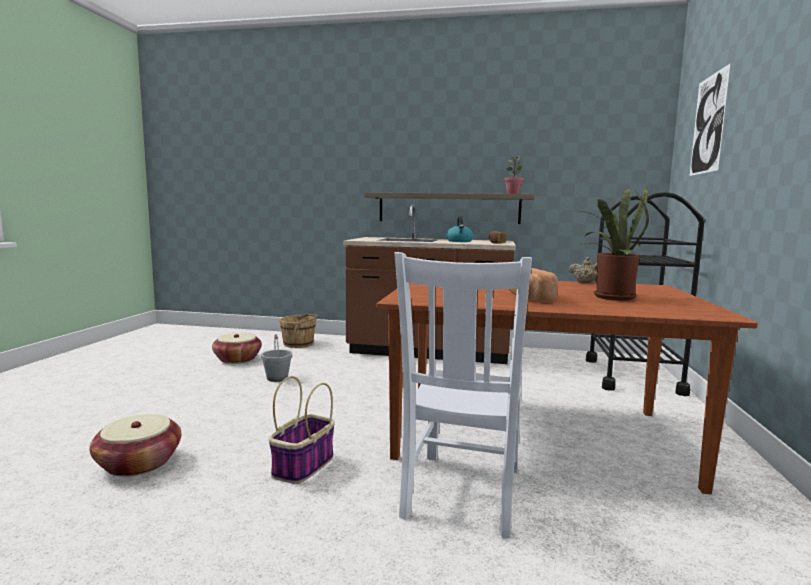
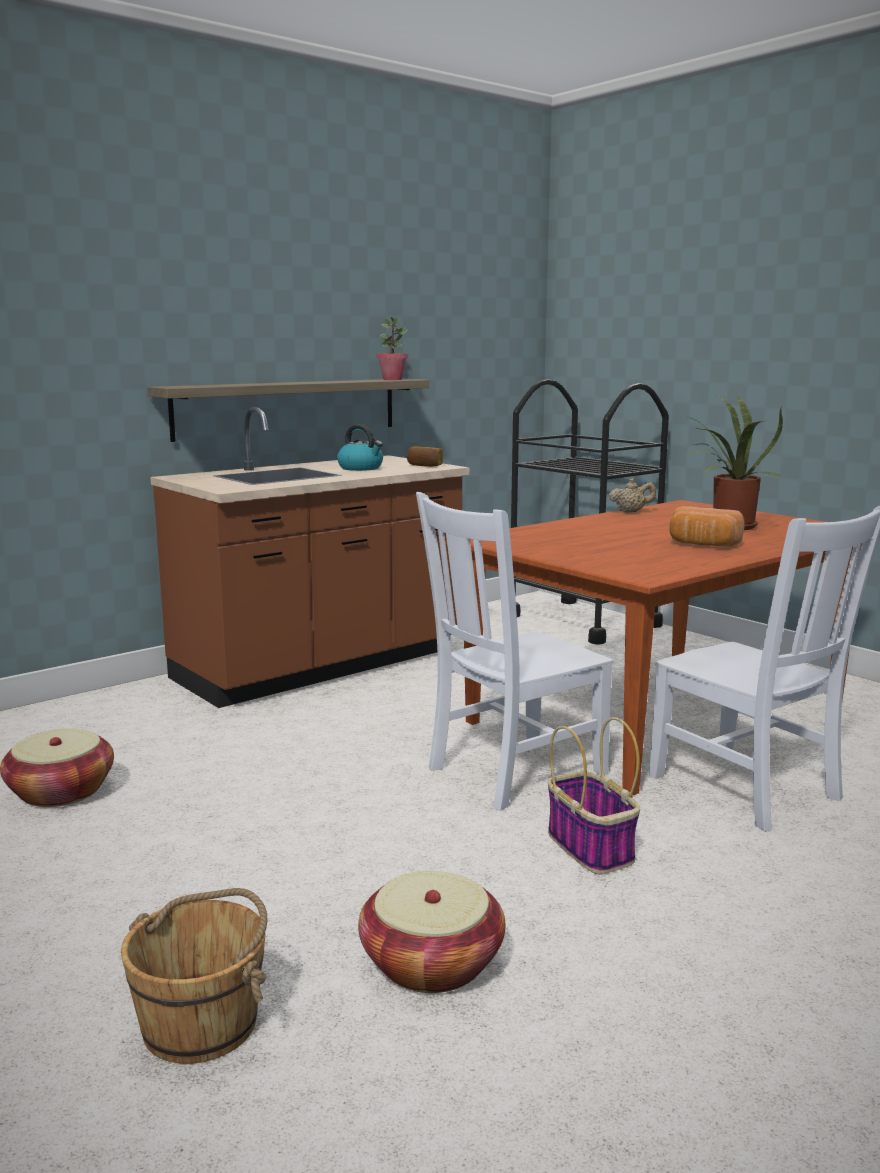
camera: 50 degrees left, 5 degrees up
grey bucket [261,334,292,382] -> none
brown bucket [279,314,318,348] -> brown bucket moved to [121,888,267,1064]
picture [690,63,731,176] -> none
none -> white chair [416,492,613,811]

